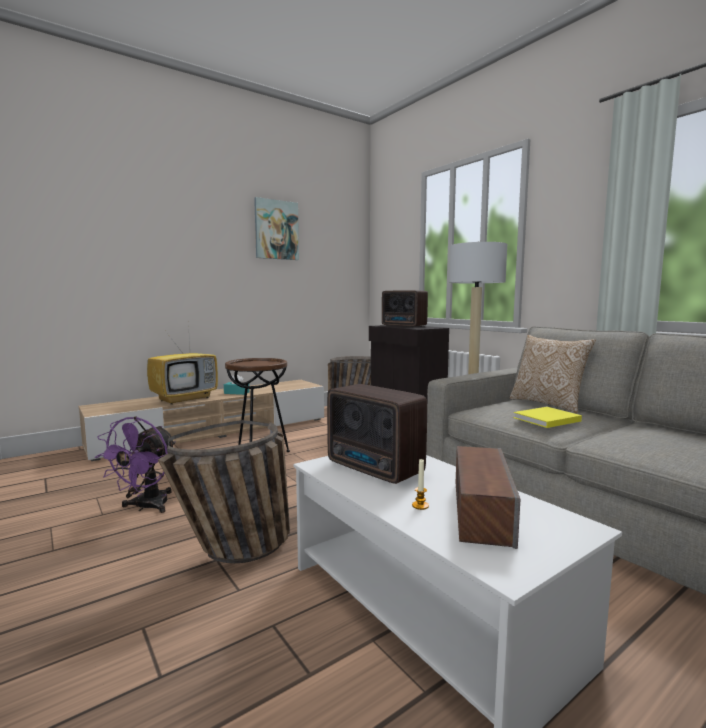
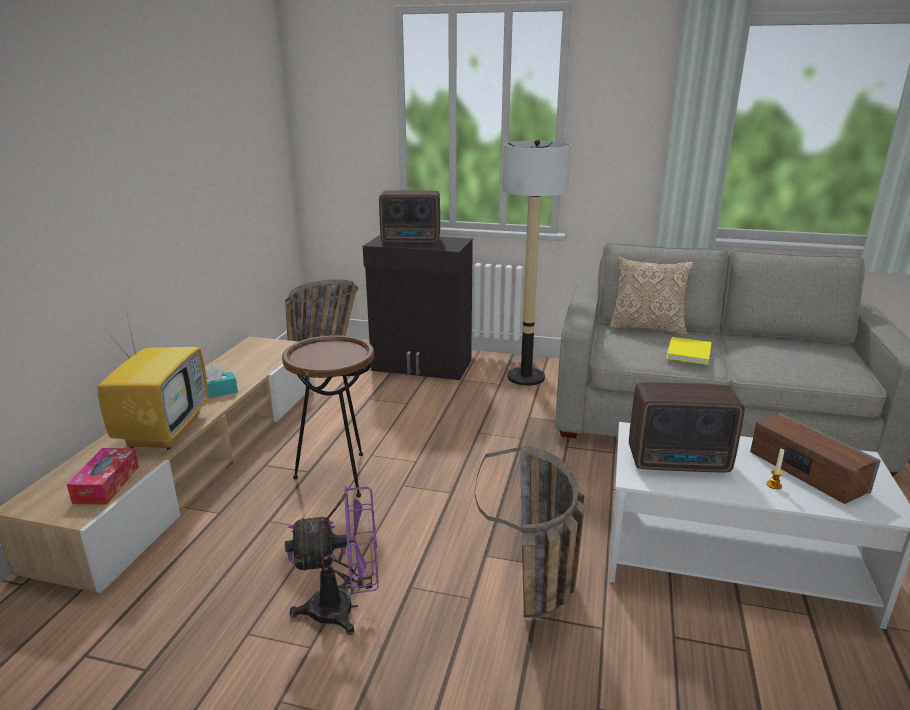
camera: 40 degrees left, 15 degrees up
purple fan [95,417,176,513] -> purple fan turned 75 degrees counterclockwise [285,486,379,635]
picture [254,197,299,260] -> none
none -> tissue box [67,448,139,505]

